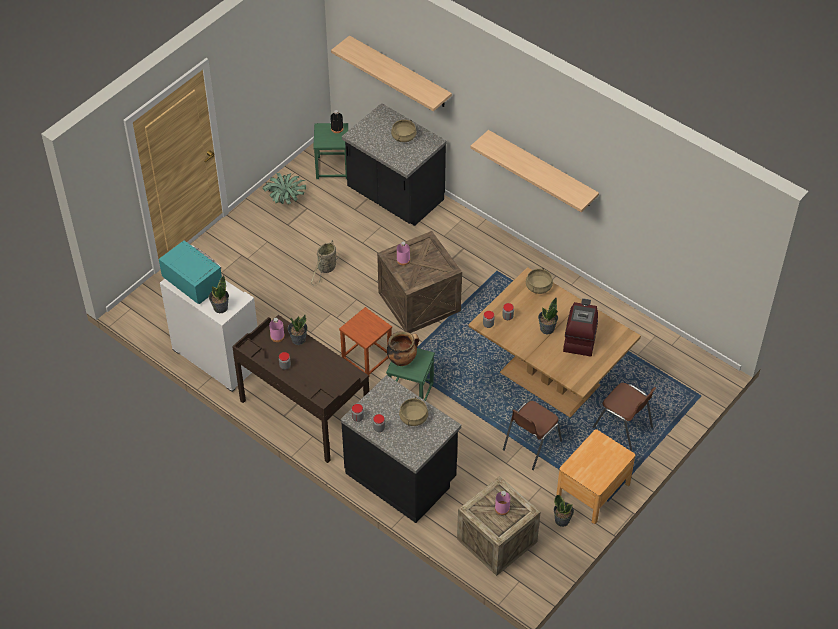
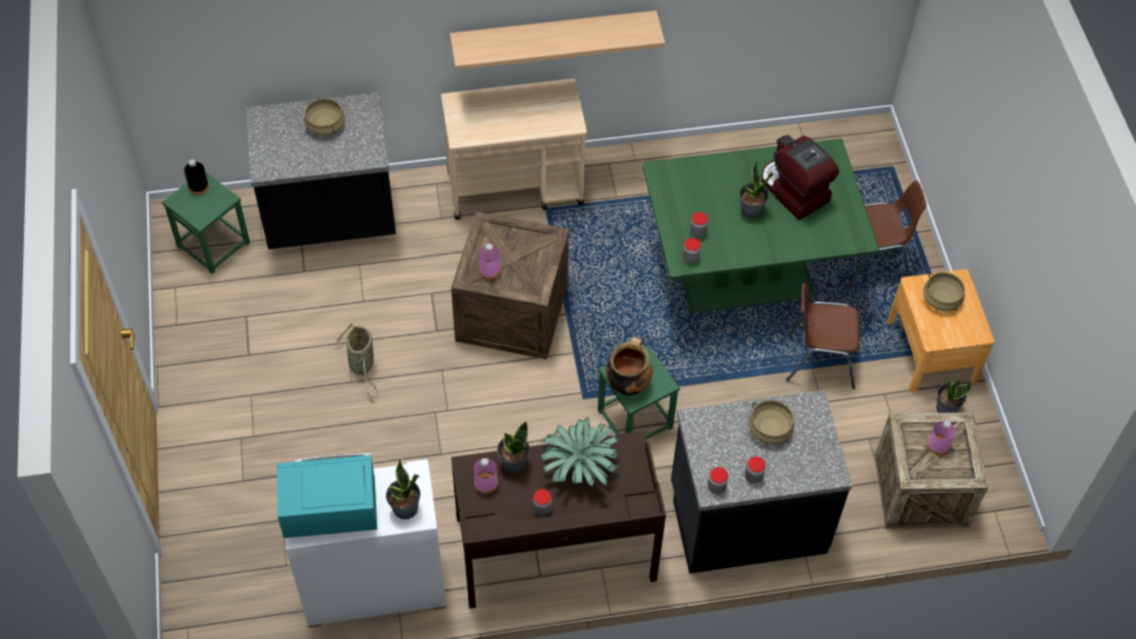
camera: 50 degrees left, 5 degrees up
potted plant [262,173,306,204] -> potted plant moved to [541,417,619,487]
shelf [331,35,452,111] -> none
brown stool [339,307,392,377] -> none
brown dining table [469,267,641,417] -> green dining table [642,139,879,313]
brown chair [503,401,562,470] -> brown chair turned 105 degrees clockwise [786,283,859,389]
beige cooking pot [526,268,553,294] -> beige cooking pot moved to [923,272,965,311]
none -> beige cart [441,79,587,220]

